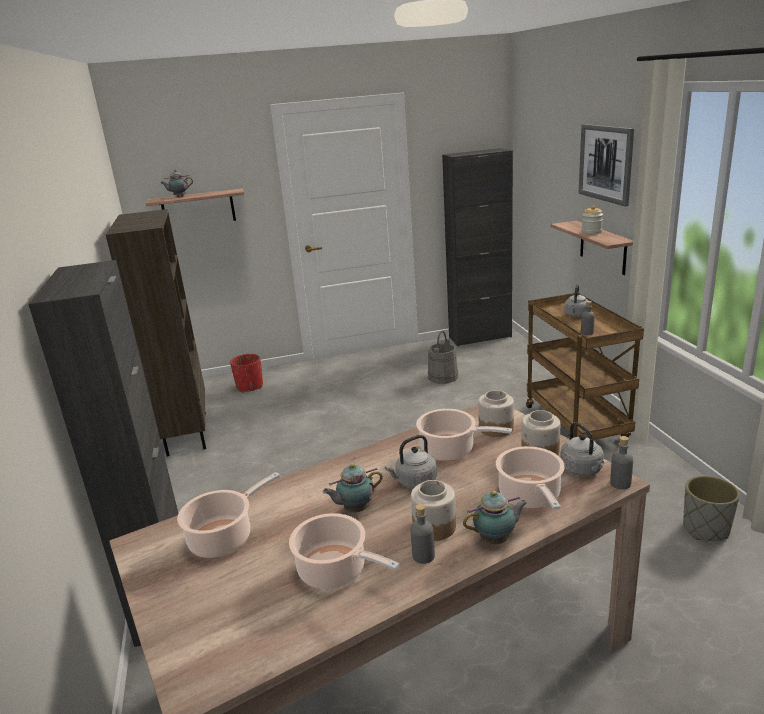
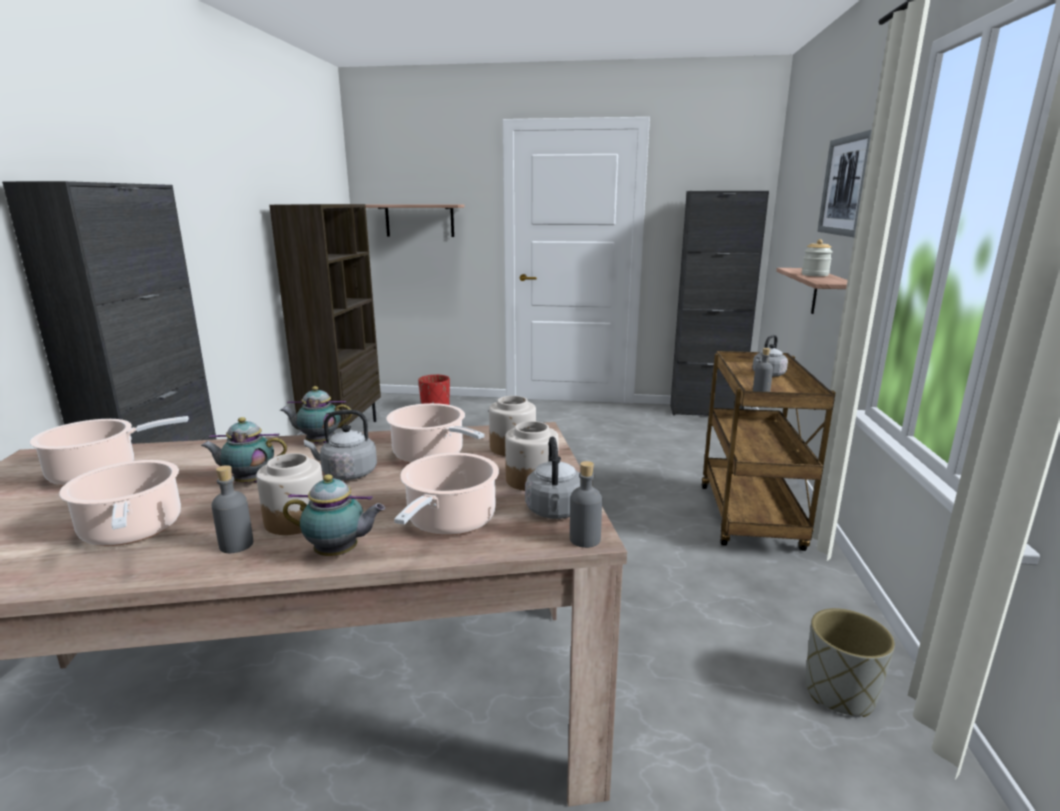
camera: 20 degrees right, 5 degrees down
teapot [161,170,193,197] -> teapot moved to [280,386,352,443]
grey bucket [428,331,458,384] -> none

